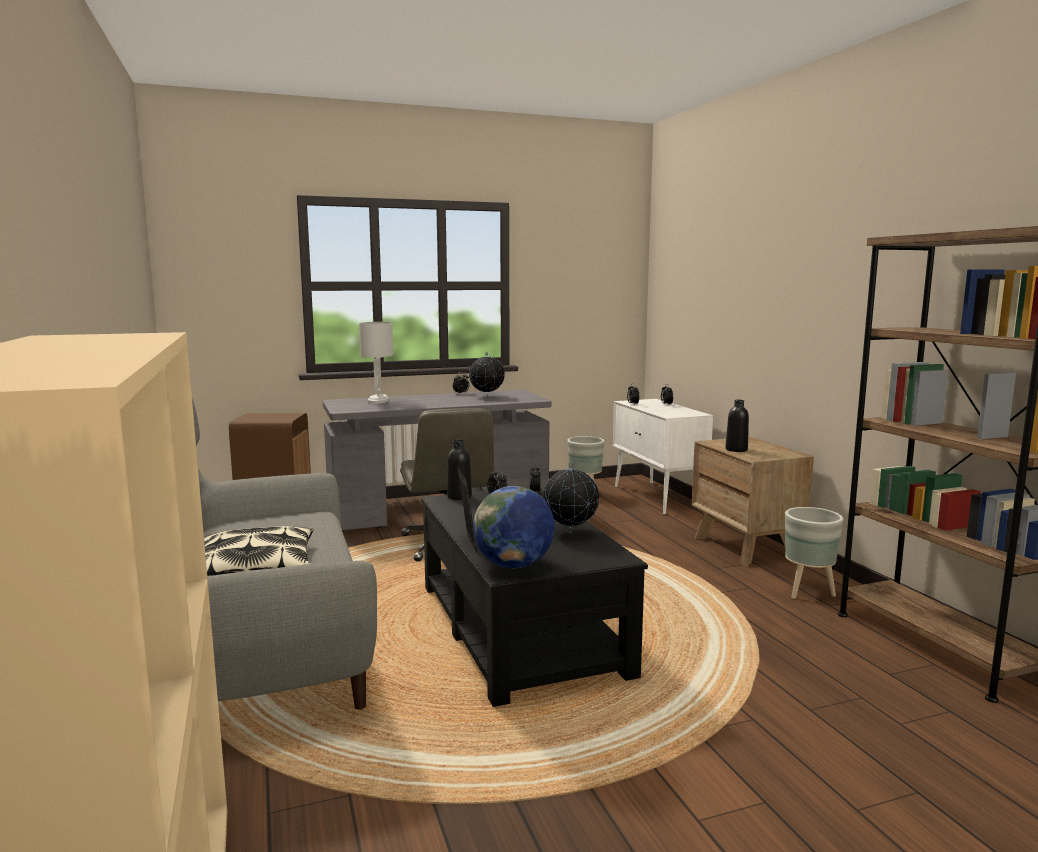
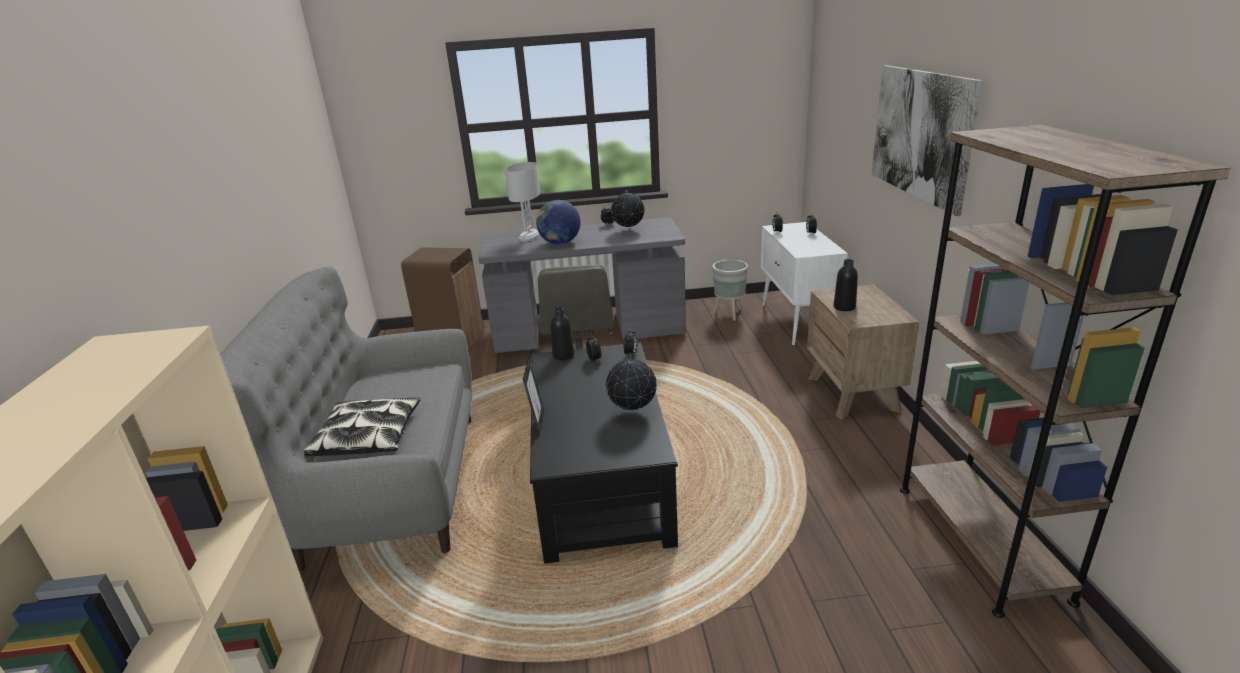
camera: 15 degrees right, 15 degrees up
globe [473,486,555,568] -> globe moved to [536,200,580,245]
grey planter [785,507,843,599] -> none
none -> picture [871,65,983,216]

